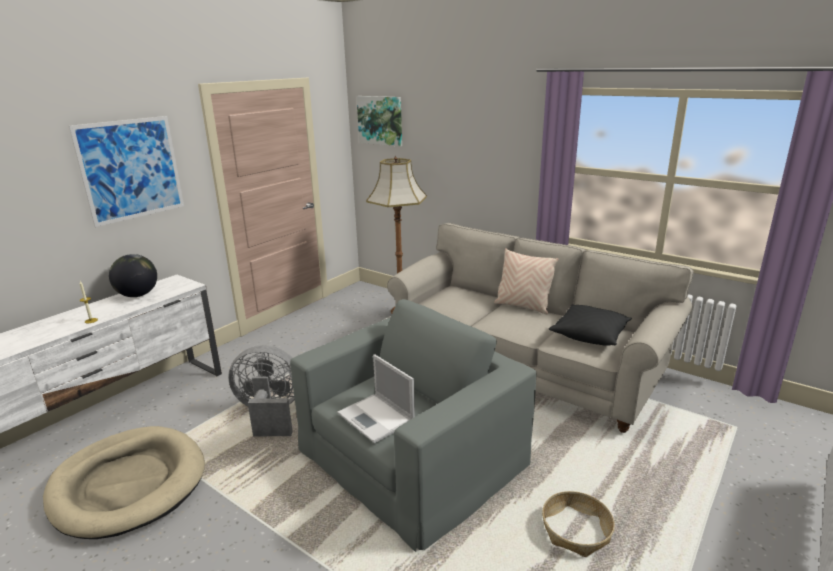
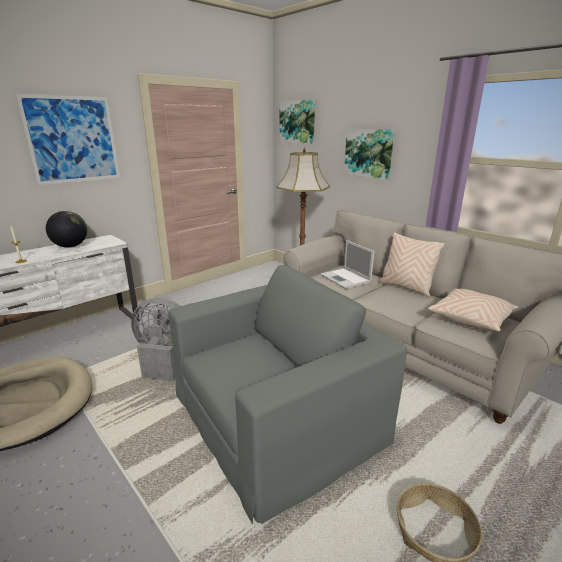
camera: 10 degrees right, 0 degrees up
laptop [337,354,415,443] -> laptop moved to [320,240,374,289]
black pillow [549,304,632,346] -> beige pillow [428,289,518,331]
none -> picture [344,129,394,180]

